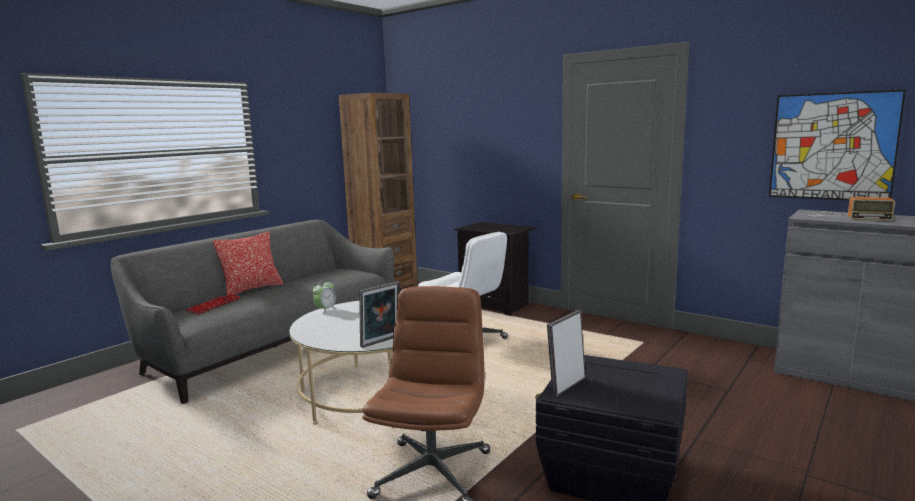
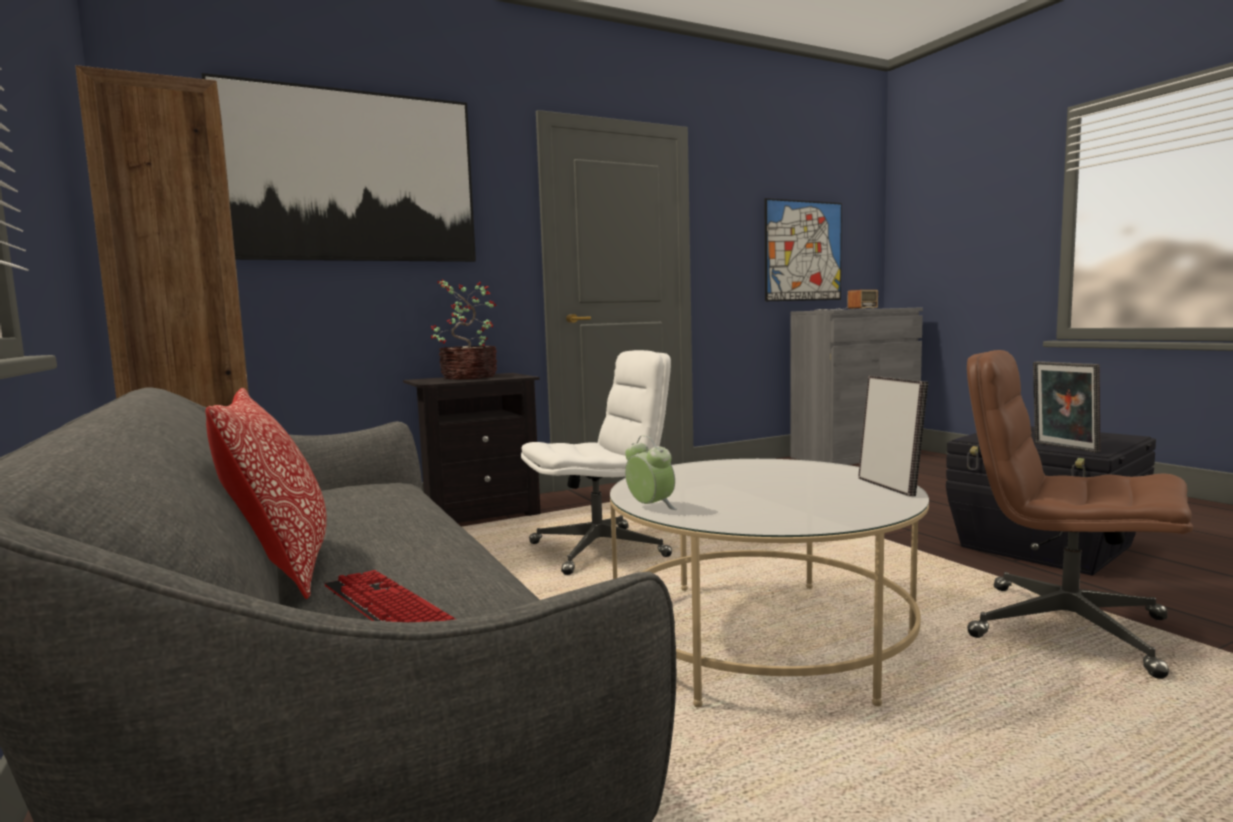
camera: 65 degrees left, 5 degrees down
none -> picture [201,73,476,262]
none -> potted plant [431,279,497,379]

